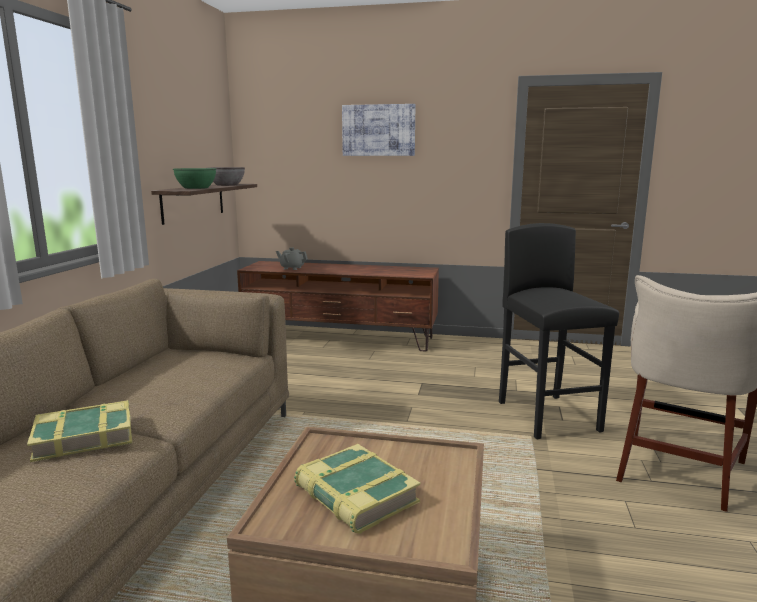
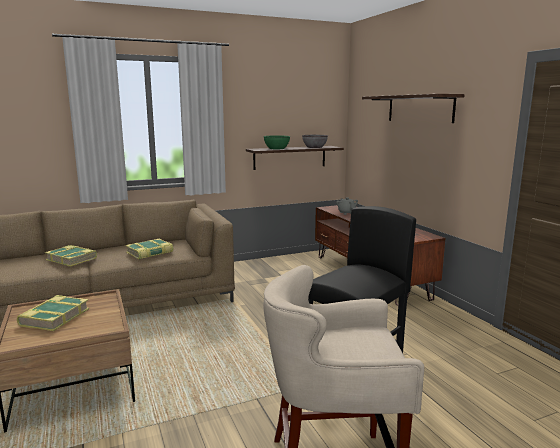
camera: 55 degrees right, 0 degrees up
picture [342,104,415,156] -> shelf [362,94,465,123]
none -> book [126,239,173,259]

